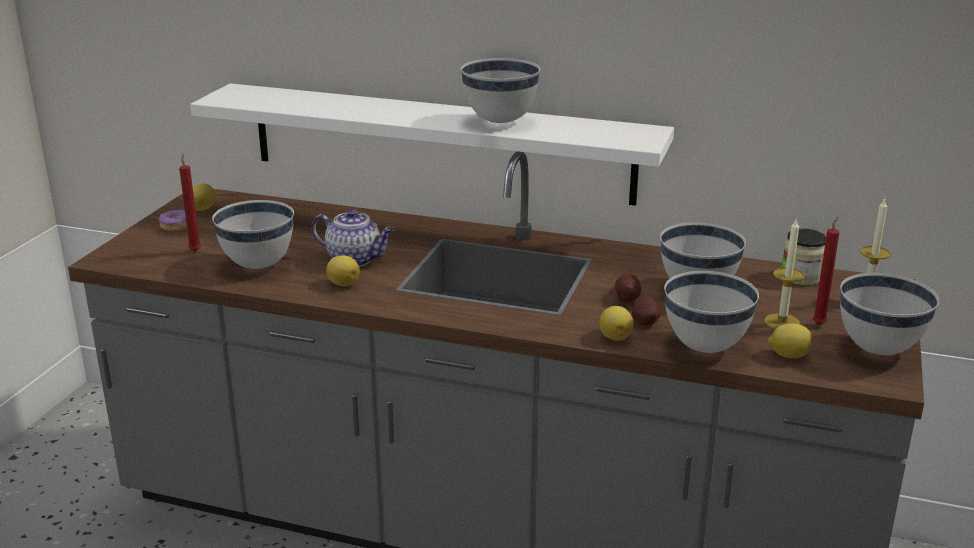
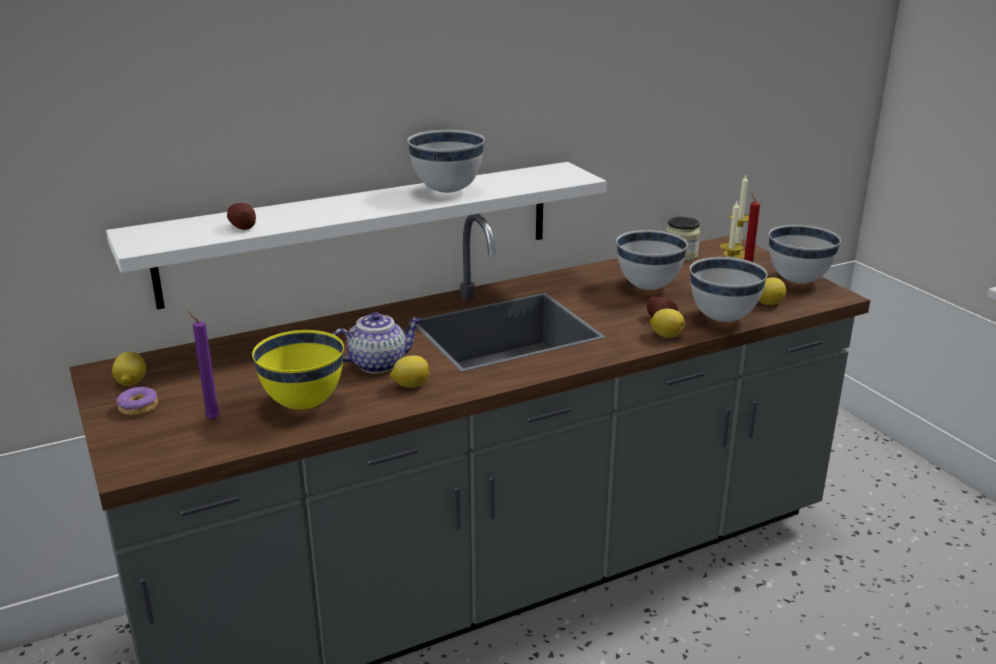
camera: 45 degrees left, 0 degrees up
red candle [179,154,201,251] -> purple candle [188,310,220,420]
white bowl [212,200,294,269] -> yellow bowl [252,330,344,410]
potato [615,274,641,303] -> potato moved to [227,203,256,230]

